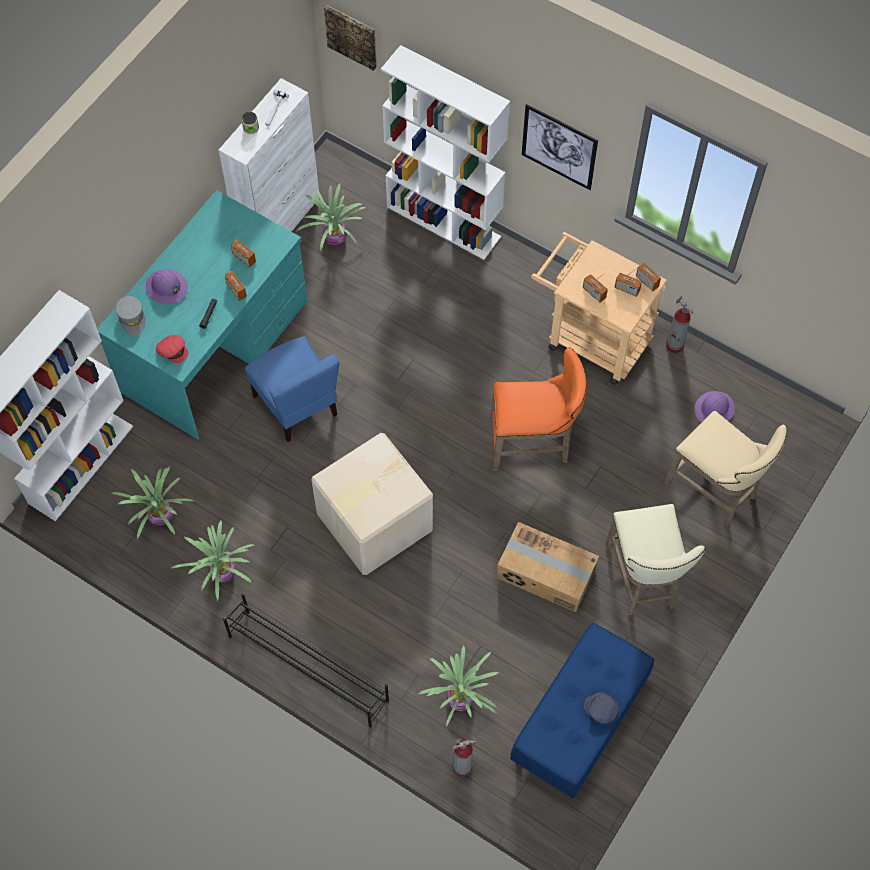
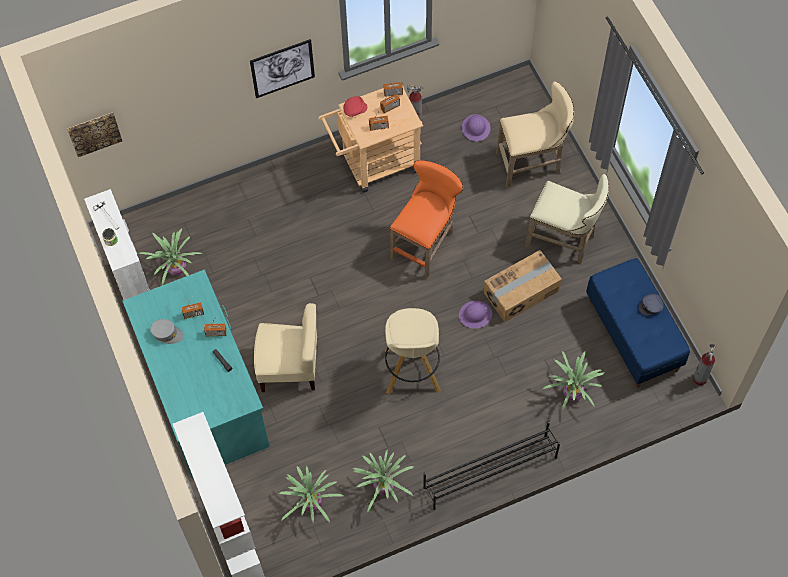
camera: 55 degrees left, 0 degrees up
grey cap [116,296,145,336] -> grey cap moved to [150,319,184,344]
purple hard hat [146,269,188,304] -> purple hard hat moved to [459,301,492,329]
red cap [156,335,188,363] -> red cap moved to [343,96,367,117]
blue chair [245,336,339,442] -> beige chair [254,303,317,392]
cardboard box [311,433,433,575] -> beige stool [384,308,441,395]
white bookcase [381,45,510,260] -> none
fire extinguisher [452,736,476,777] -> fire extinguisher moved to [693,344,717,385]

